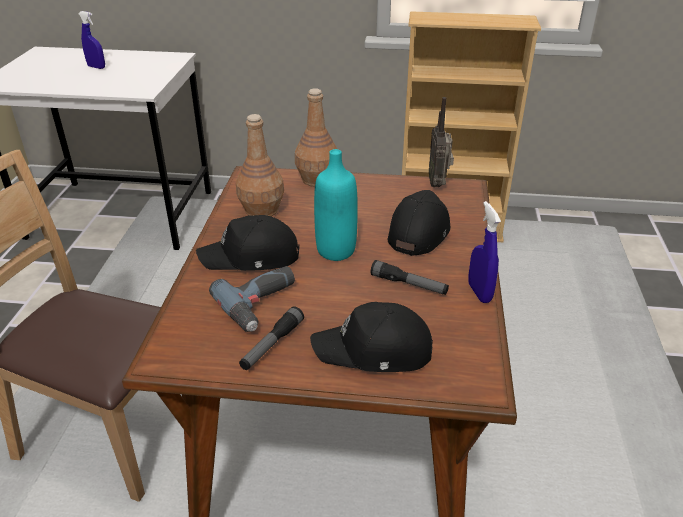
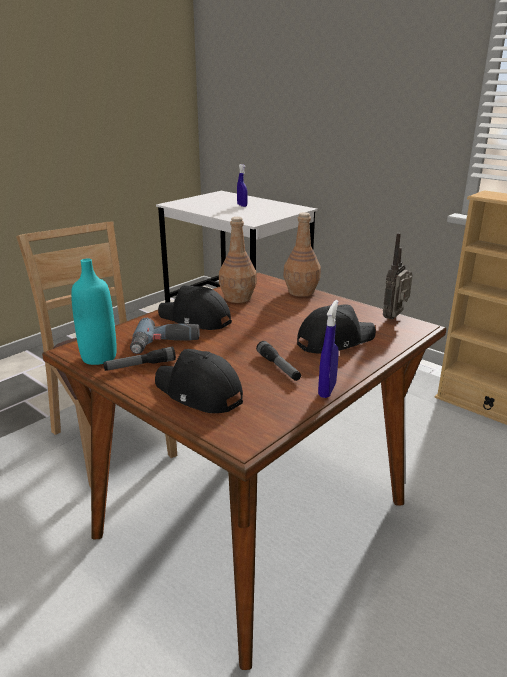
camera: 35 degrees right, 10 degrees down
turquoise bottle [314,149,358,261] -> turquoise bottle moved to [71,259,117,365]

